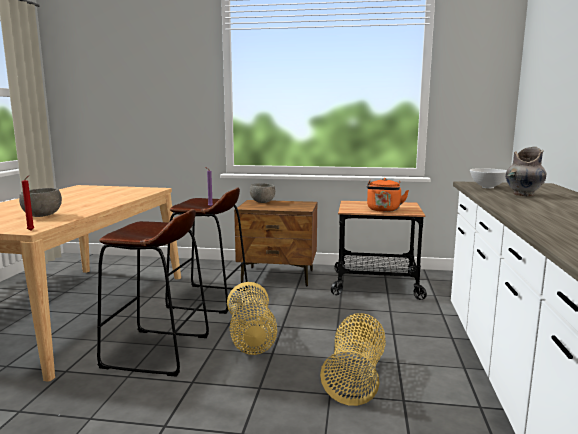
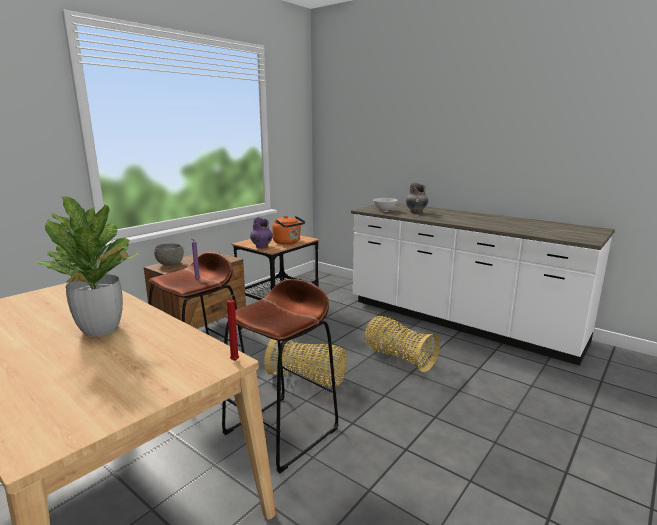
camera: 60 degrees left, 5 degrees up
grey bowl [19,188,62,217] -> none
none -> potted plant [35,196,139,337]
none -> purple vase [250,217,273,248]

